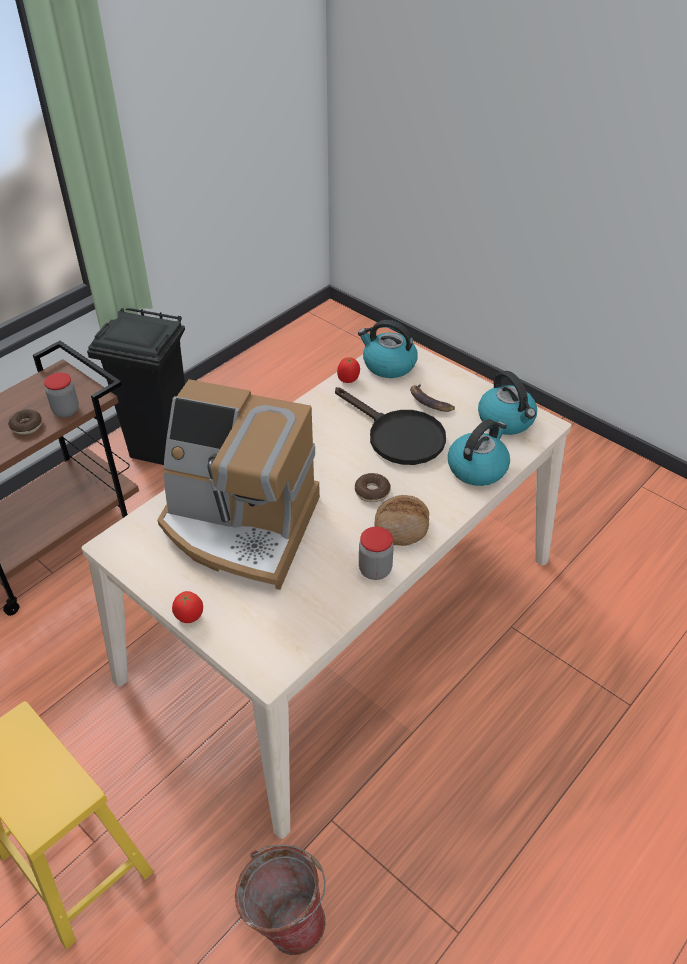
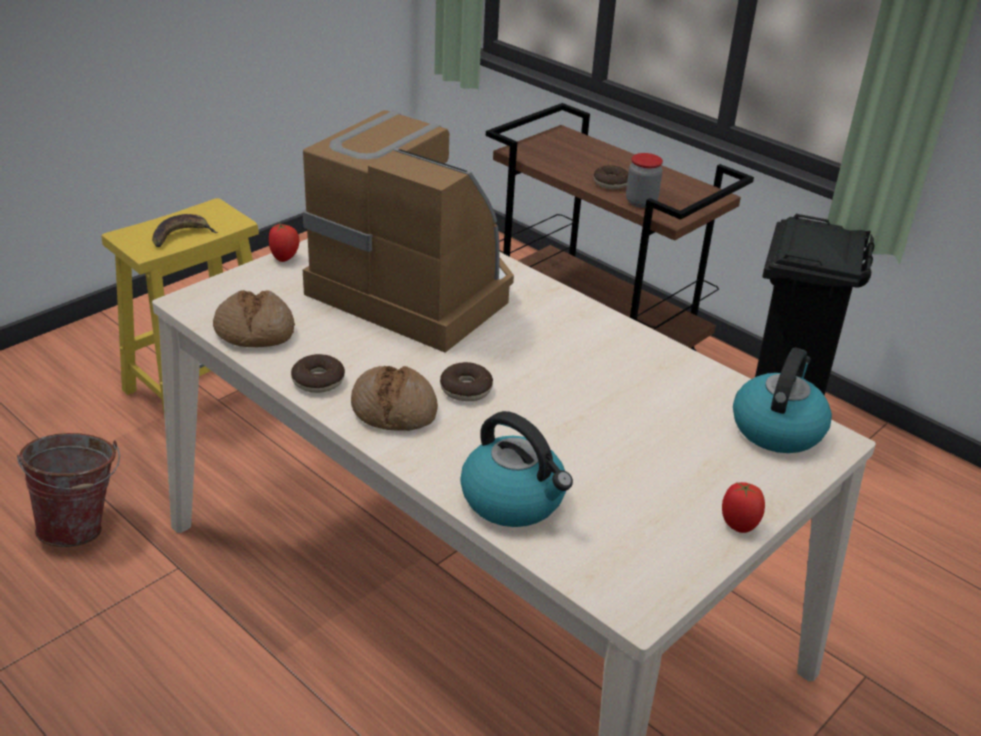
camera: 90 degrees right, 10 degrees down
coffee machine [157,379,320,590] -> coffee machine turned 105 degrees clockwise [303,110,514,353]
black frying pan [335,387,446,465] -> none
tomato [337,357,360,383] -> tomato moved to [722,481,765,533]
jar [359,527,394,580] -> donut [291,354,345,393]
banana [410,384,455,412] -> banana moved to [152,214,218,247]
kettle [478,371,537,435] -> none
none -> bread [213,290,295,347]

